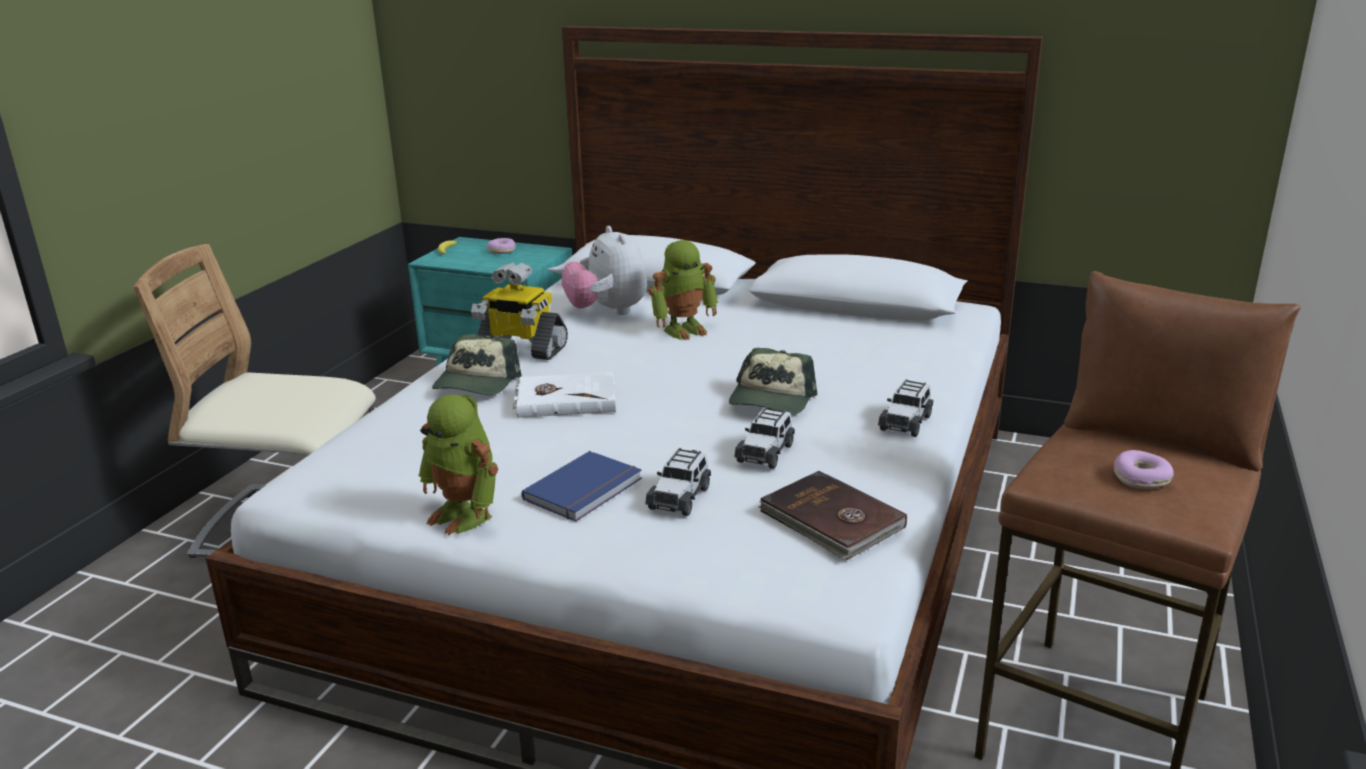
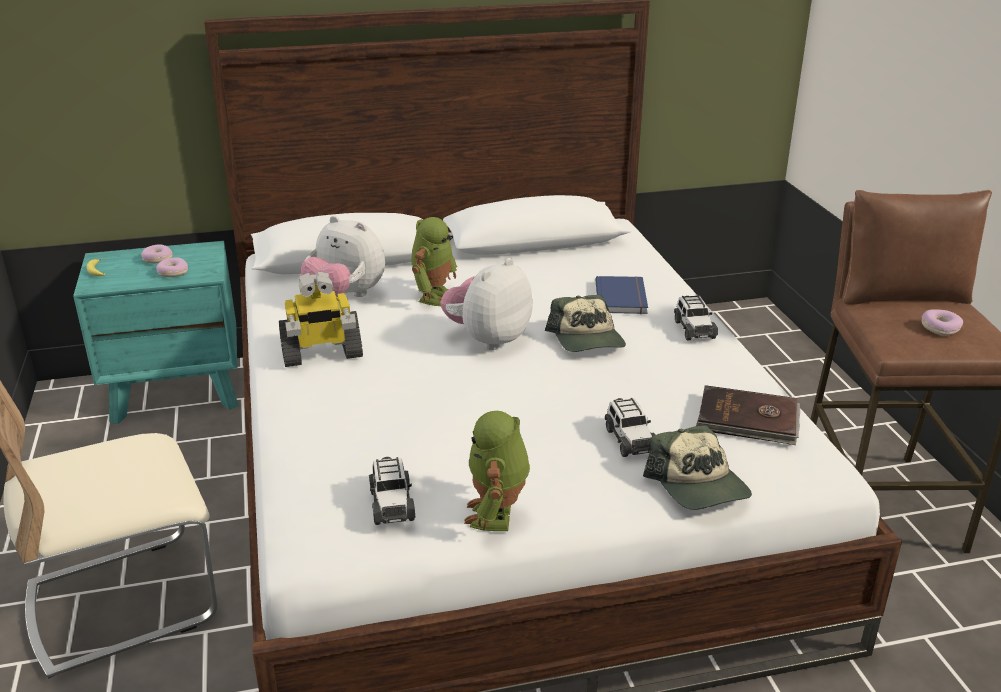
camera: 35 degrees left, 5 degrees up
toy robot [418,394,498,535] -> toy robot turned 90 degrees clockwise [464,411,530,531]
cap [432,334,522,395] -> cap moved to [643,425,752,510]
white book [513,372,616,418] -> none
blue book [521,451,642,521] -> blue book moved to [596,276,648,314]
toy car [734,407,795,469] -> toy car moved to [369,457,416,525]
none -> donut [156,258,188,277]
none -> plush toy [440,258,533,350]

